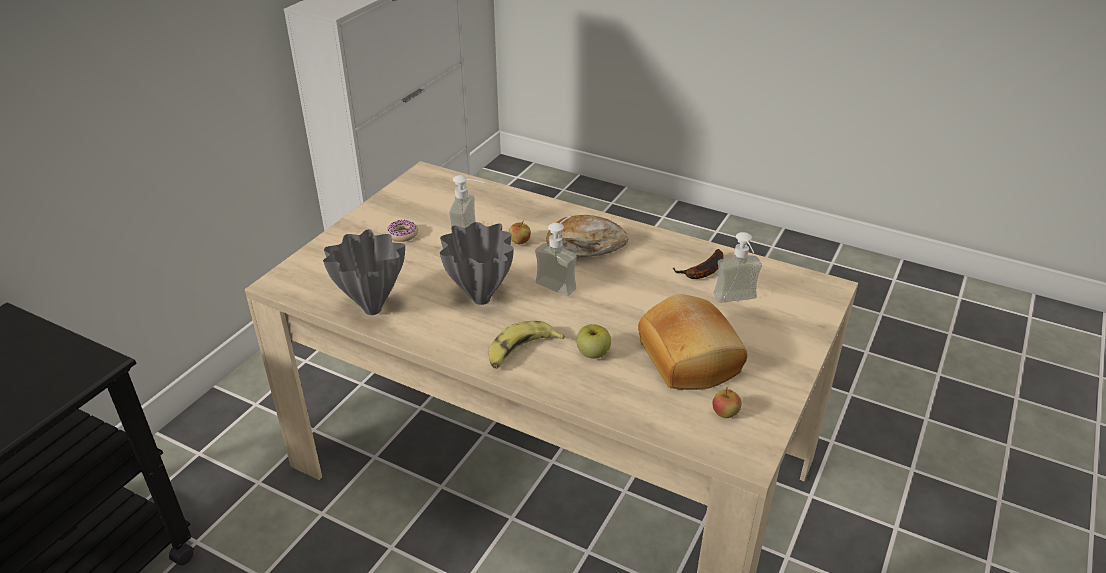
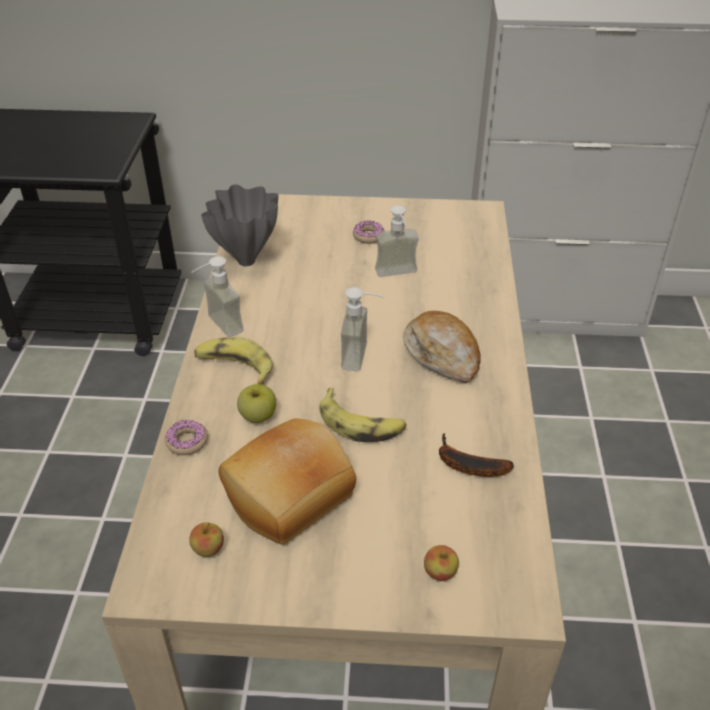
camera: 65 degrees right, 5 degrees up
grey vase [440,222,514,305] -> none
apple [509,221,531,244] -> apple moved to [424,545,459,581]
soap dispenser [714,232,762,303] -> soap dispenser moved to [192,256,243,337]
none -> donut [165,420,208,455]
none -> banana [319,388,407,442]

